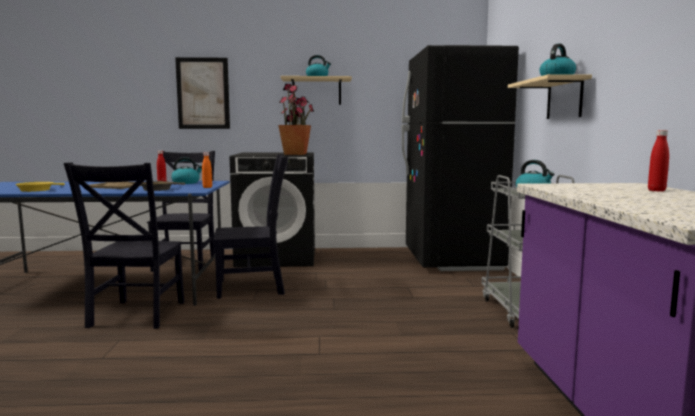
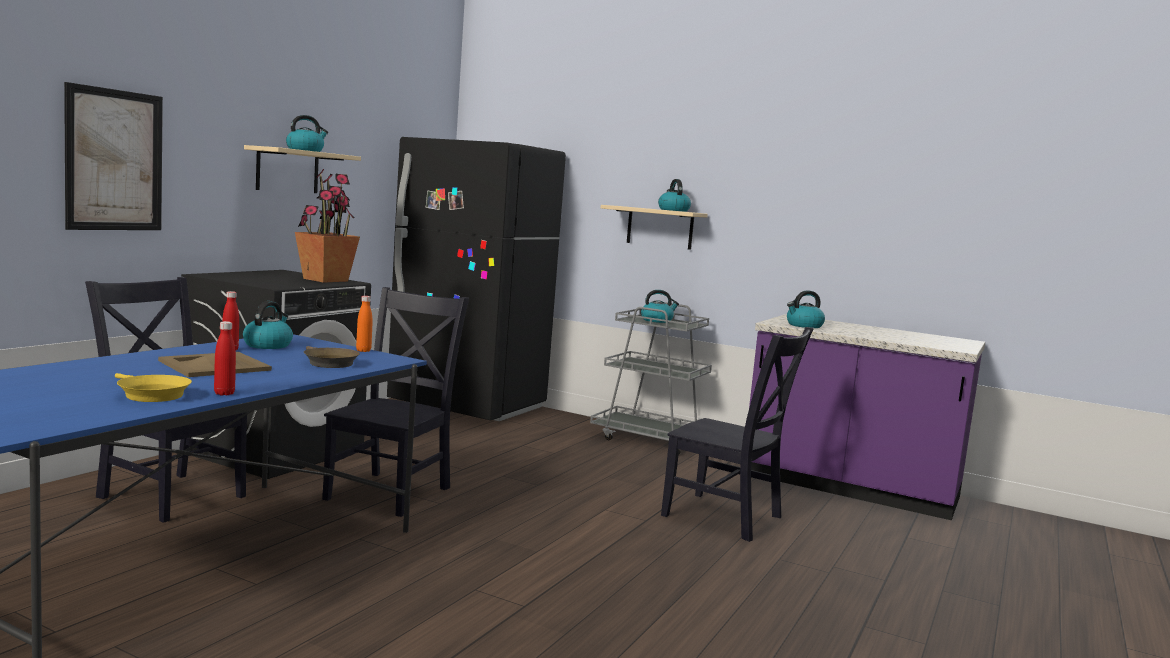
camera: 60 degrees left, 0 degrees up
black chair [64,163,184,329] -> black chair moved to [661,327,814,542]
red bottle [648,130,669,192] -> red bottle moved to [214,321,236,395]
none -> kettle [787,290,825,328]

